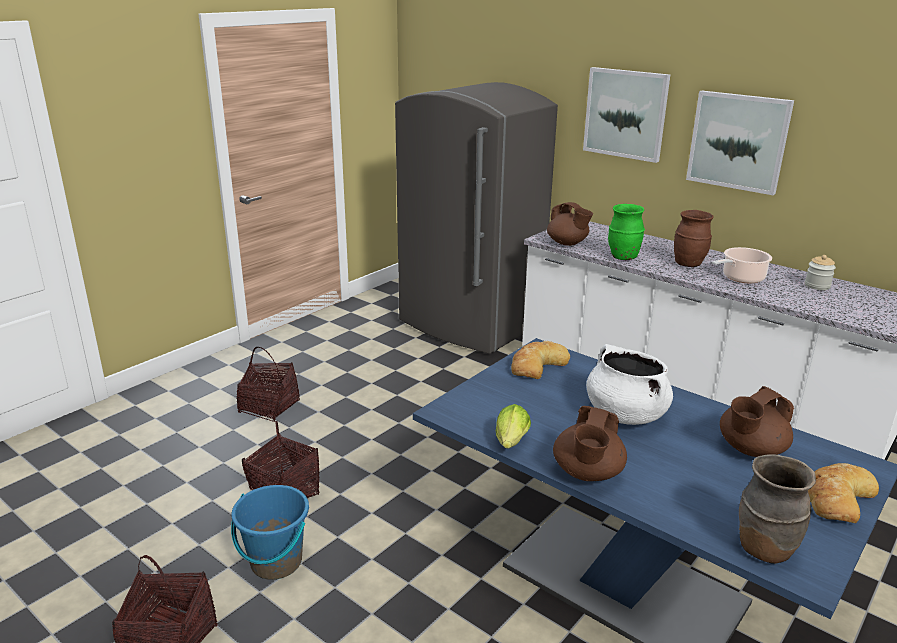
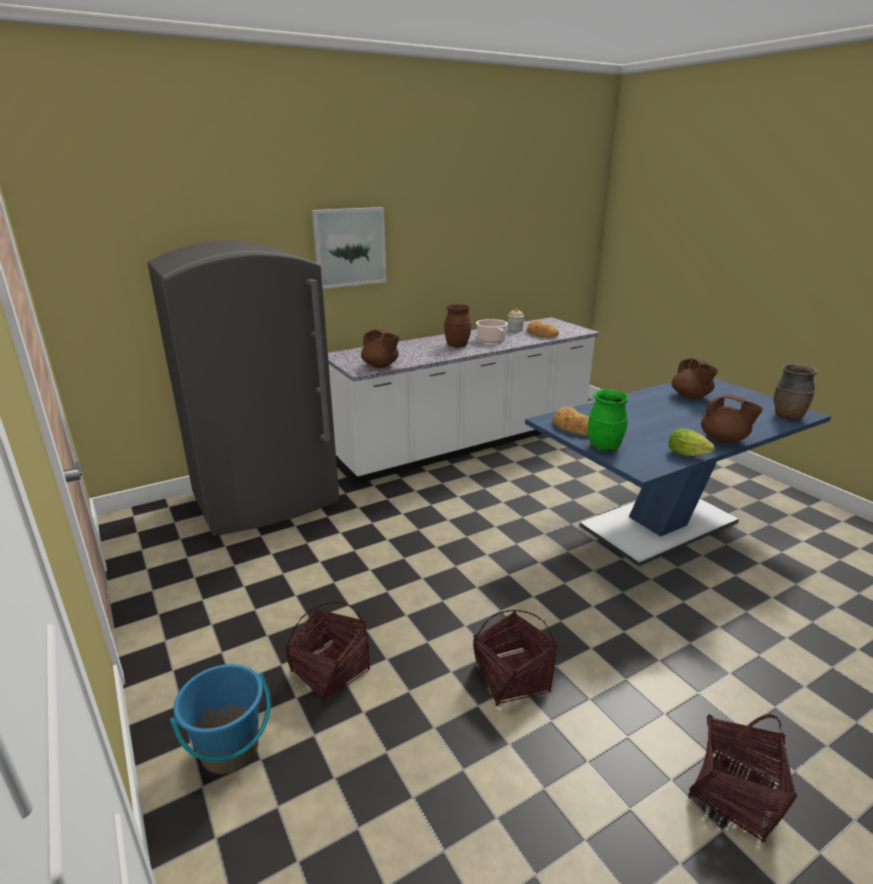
camera: 70 degrees left, 0 degrees up
blue bucket [231,485,309,580] -> blue bucket moved to [170,664,271,774]
brown teapot [547,202,593,246] -> brown teapot turned 60 degrees clockwise [361,329,400,368]
white cooking pot [586,344,673,425] -> none
green vase [608,204,645,260] -> green vase moved to [588,389,629,452]
picture [686,91,794,195] -> none
bread [808,463,879,523] -> bread moved to [527,320,559,338]

